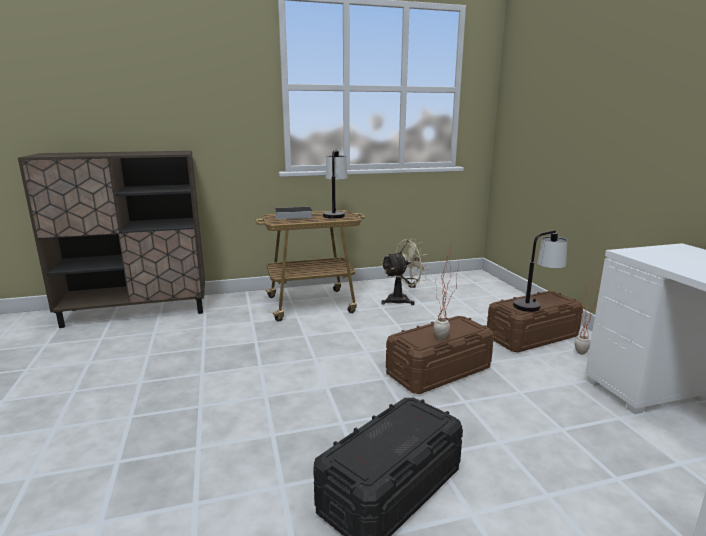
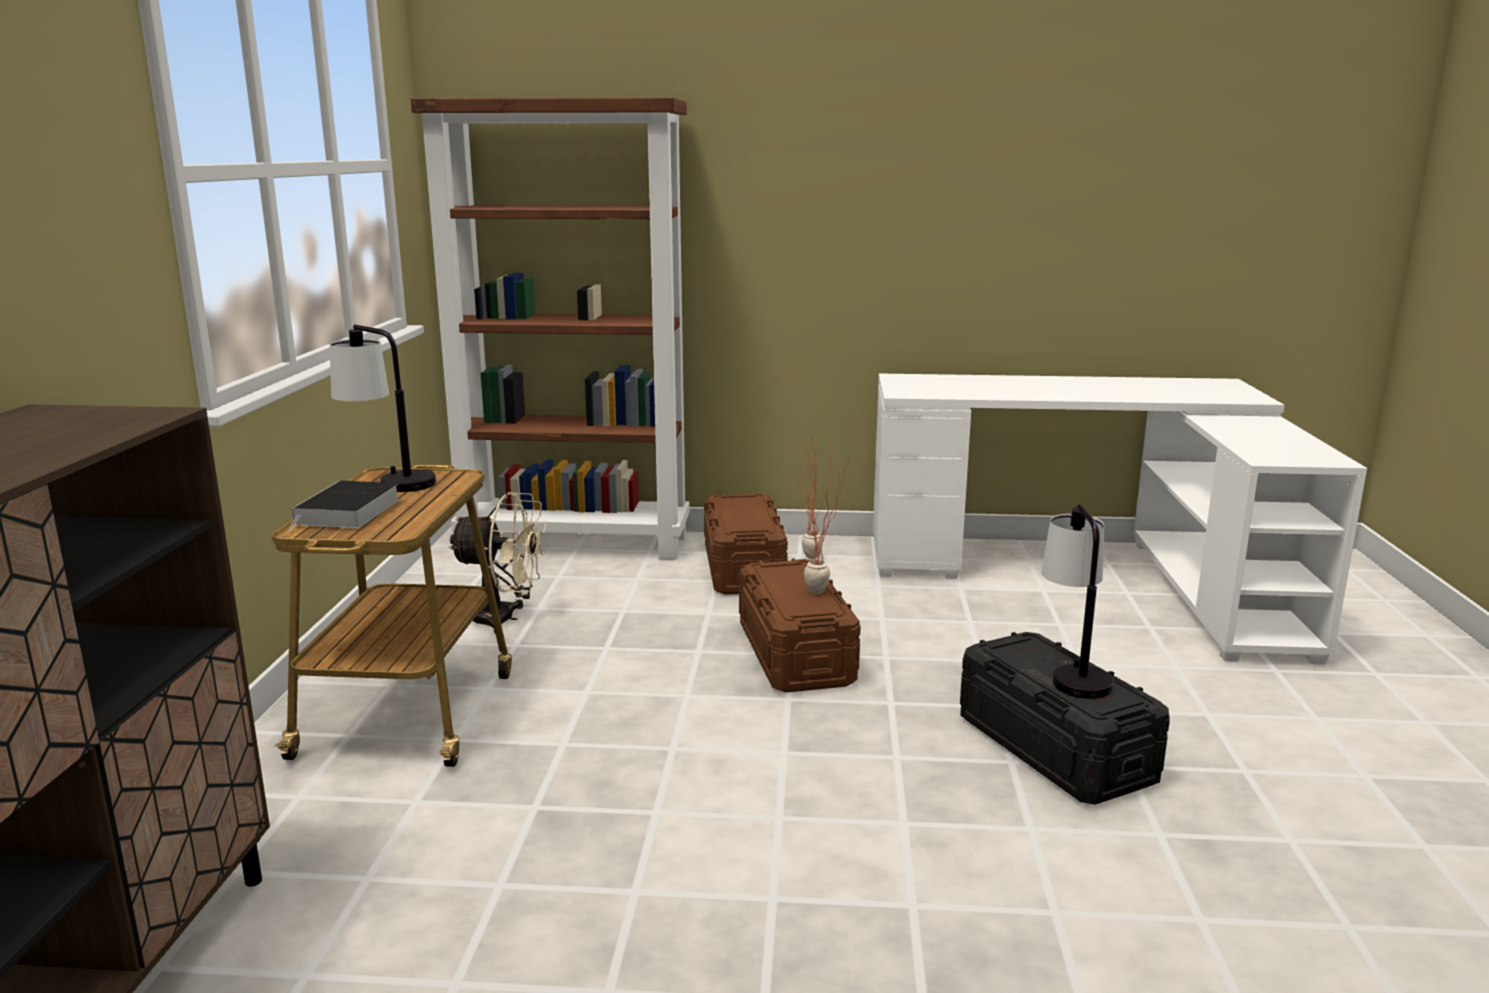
camera: 70 degrees left, 0 degrees up
beige fan [381,239,430,305] -> beige fan turned 105 degrees clockwise [448,492,546,634]
table lamp [513,230,567,312] -> table lamp moved to [1041,504,1114,699]
none -> brown bookcase [411,97,690,560]

